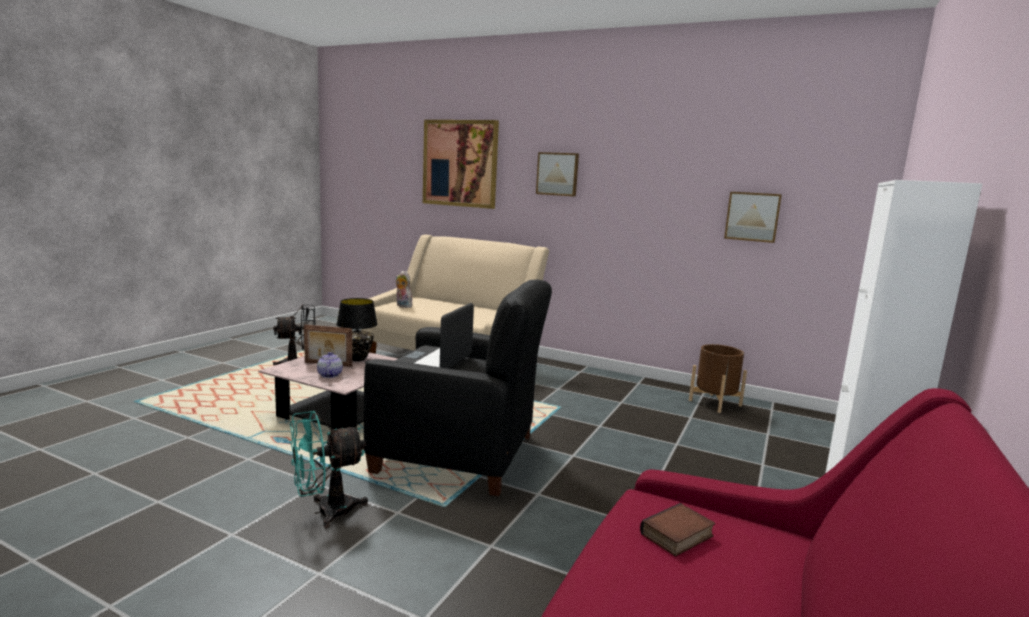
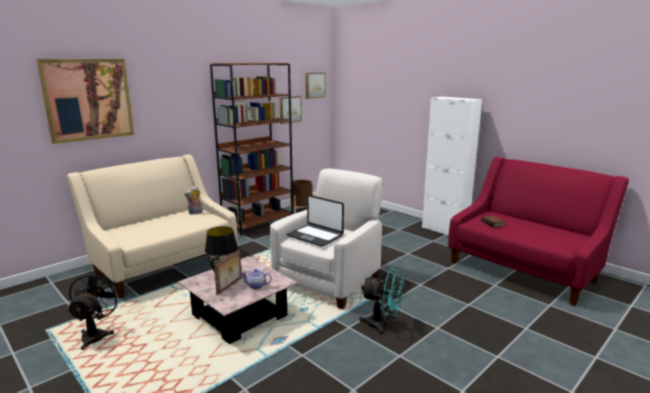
camera: 70 degrees left, 5 degrees up
turquoise fan [290,411,368,528] -> turquoise fan turned 60 degrees counterclockwise [359,268,404,334]
black armchair [364,280,552,496] -> white armchair [270,169,383,309]
plush toy [396,271,412,308] -> plush toy moved to [184,186,203,215]
picture [536,152,579,196] -> picture moved to [305,72,326,99]
none -> brown bookcase [210,63,293,235]

